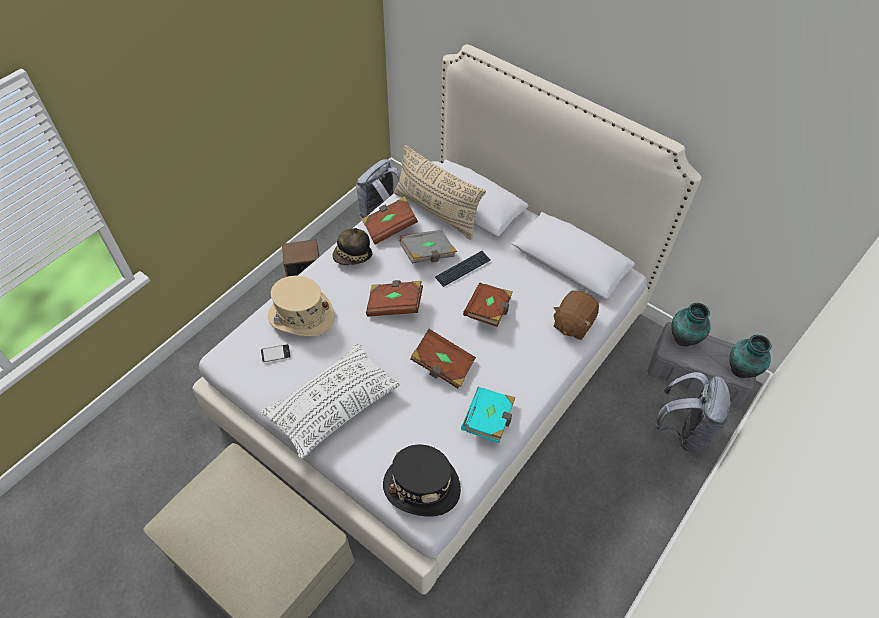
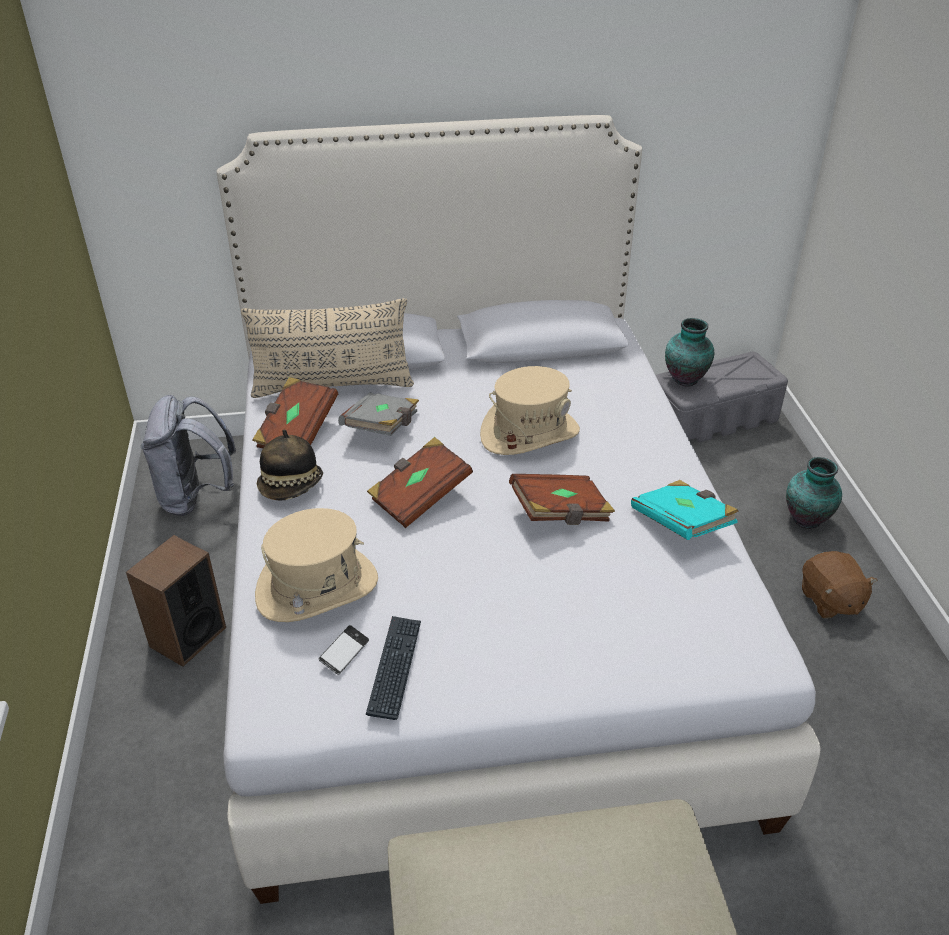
camera: 45 degrees left, 15 degrees down
white pillow [260,343,400,459] -> none
black hat [383,445,461,517] -> none
keyboard [435,251,490,287] -> keyboard moved to [366,616,421,720]
brown book [463,283,513,327] -> beige hat [480,366,580,455]
brown plush toy [554,290,599,340] -> brown plush toy moved to [802,551,877,619]
grey backpack [654,372,732,452] -> none
vase [729,335,771,378] -> vase moved to [786,457,842,529]

